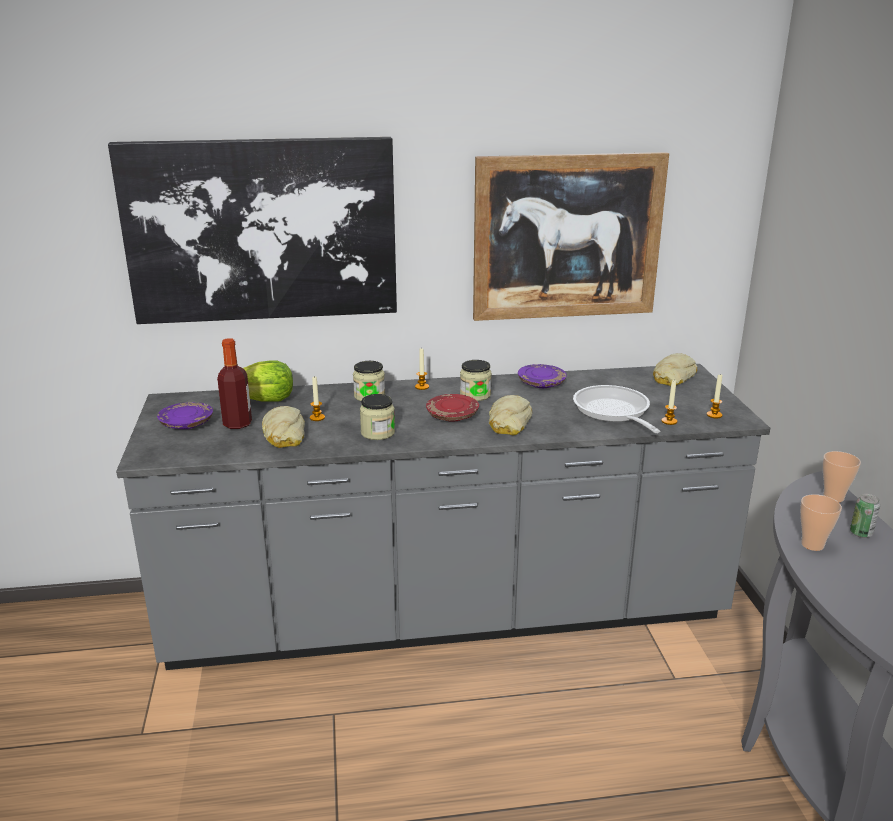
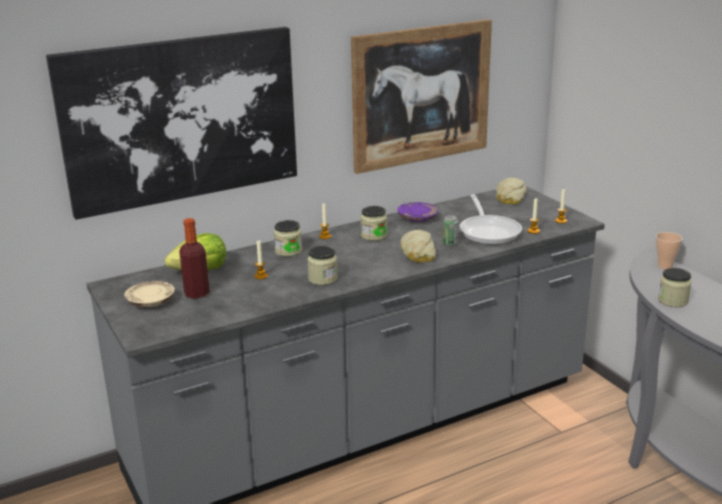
camera: 20 degrees left, 0 degrees up
purple plate [157,402,213,429] -> beige plate [124,281,175,307]
bread [262,406,305,448] -> none
red plate [426,394,479,422] -> none
frying pan [573,385,660,433] -> frying pan turned 150 degrees counterclockwise [460,194,522,245]
cup [800,494,842,551] -> jar [658,268,691,307]
can [850,494,880,538] -> can moved to [443,215,458,246]

